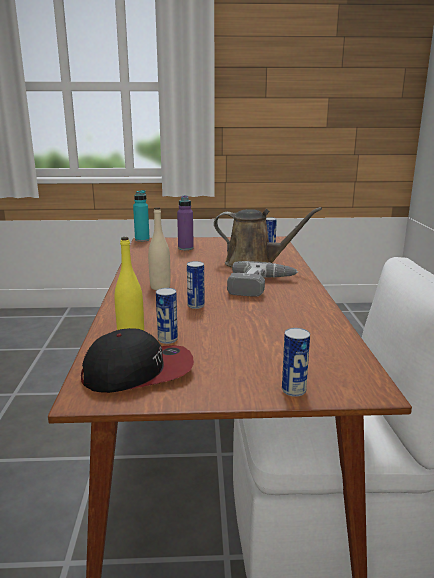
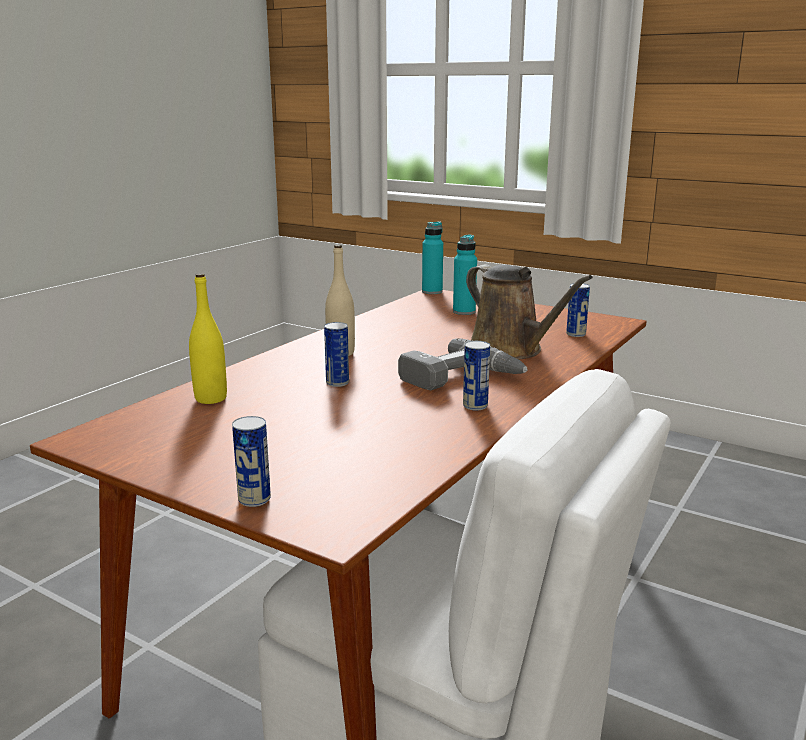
camera: 35 degrees right, 0 degrees up
cap [81,328,194,393] -> none
can [156,288,178,344] -> can moved to [463,341,490,410]
purple bottle [177,195,194,250] -> turquoise bottle [453,235,477,315]

